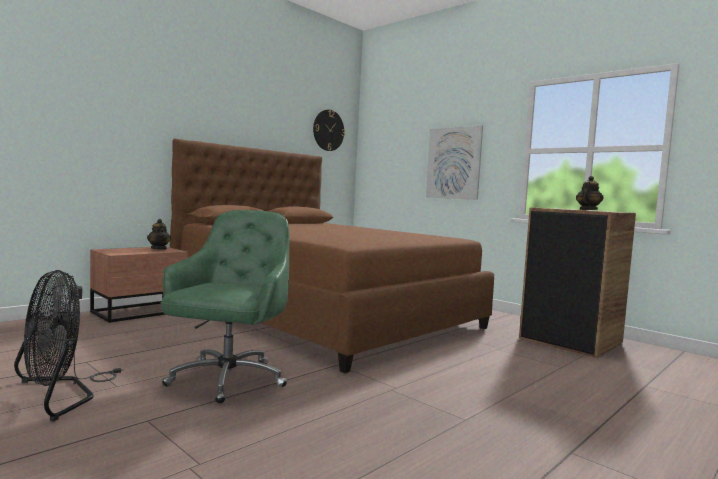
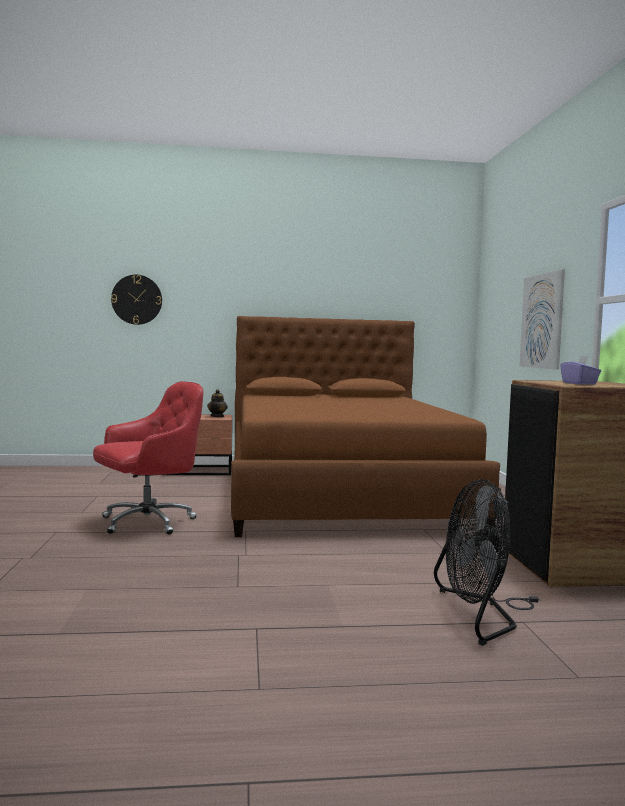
camera: 40 degrees right, 0 degrees up
black fan [14,270,123,422] -> black fan moved to [434,479,541,646]
green office chair [161,210,289,403] -> red office chair [93,381,203,535]
wall clock [313,110,345,151] -> wall clock moved to [111,275,162,325]
teapot [576,176,604,210] -> purple tissue box [560,355,601,385]

